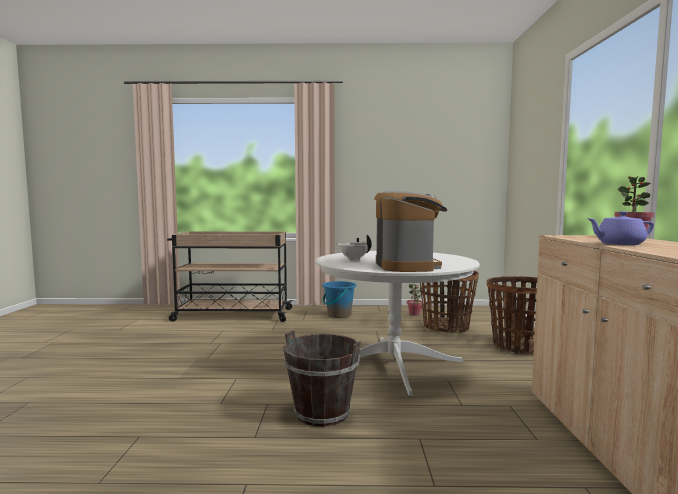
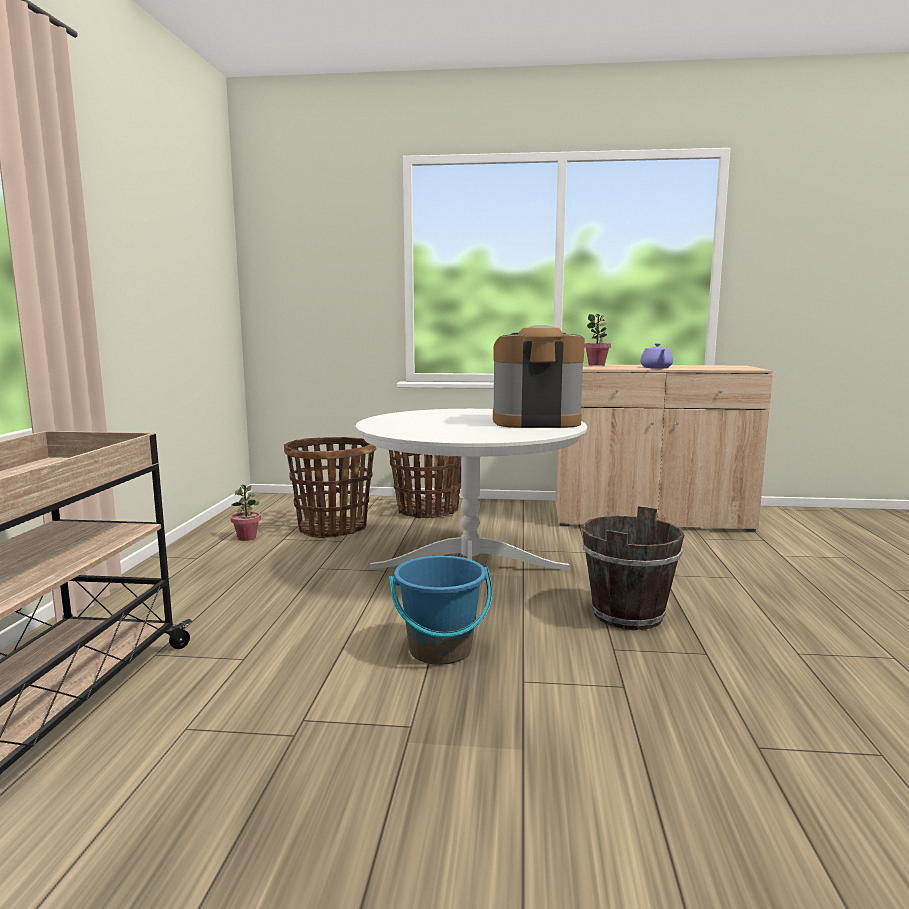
camera: 85 degrees left, 5 degrees up
blue bucket [323,281,356,318] -> blue bucket moved to [389,556,492,665]
white teapot [336,235,372,260] -> none

